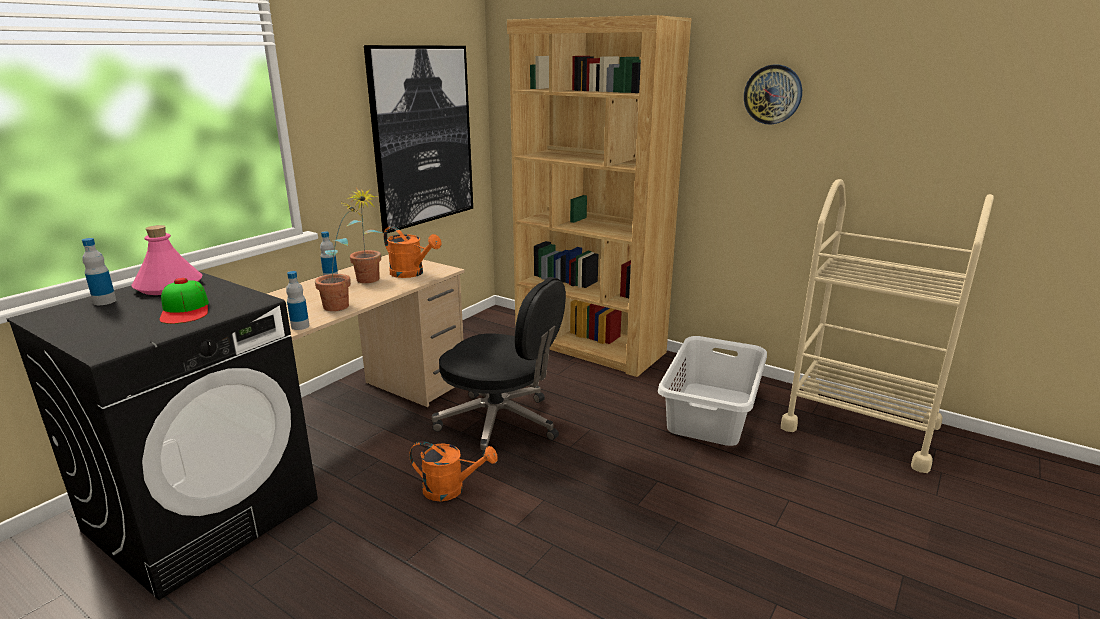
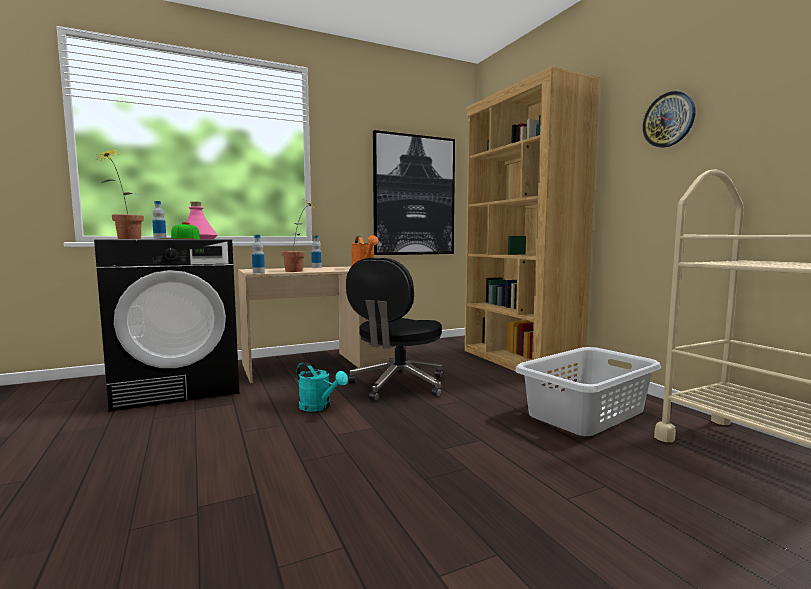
camera: 30 degrees right, 15 degrees down
potted plant [345,188,383,283] -> potted plant moved to [96,149,144,239]
orange watering can [409,441,498,501] -> turquoise watering can [297,362,348,412]
black office chair [432,277,566,457] -> black office chair turned 60 degrees clockwise [346,258,443,401]

